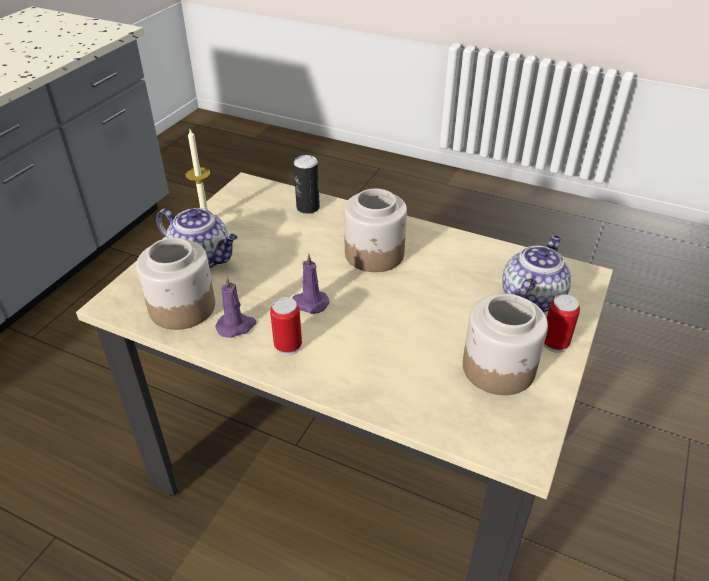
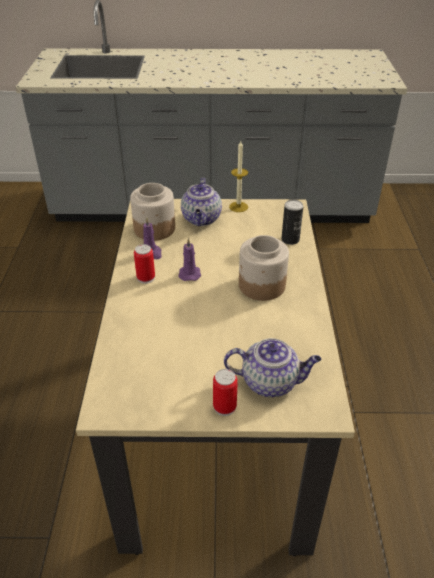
camera: 65 degrees right, 0 degrees up
jar [463,294,548,395] -> none

